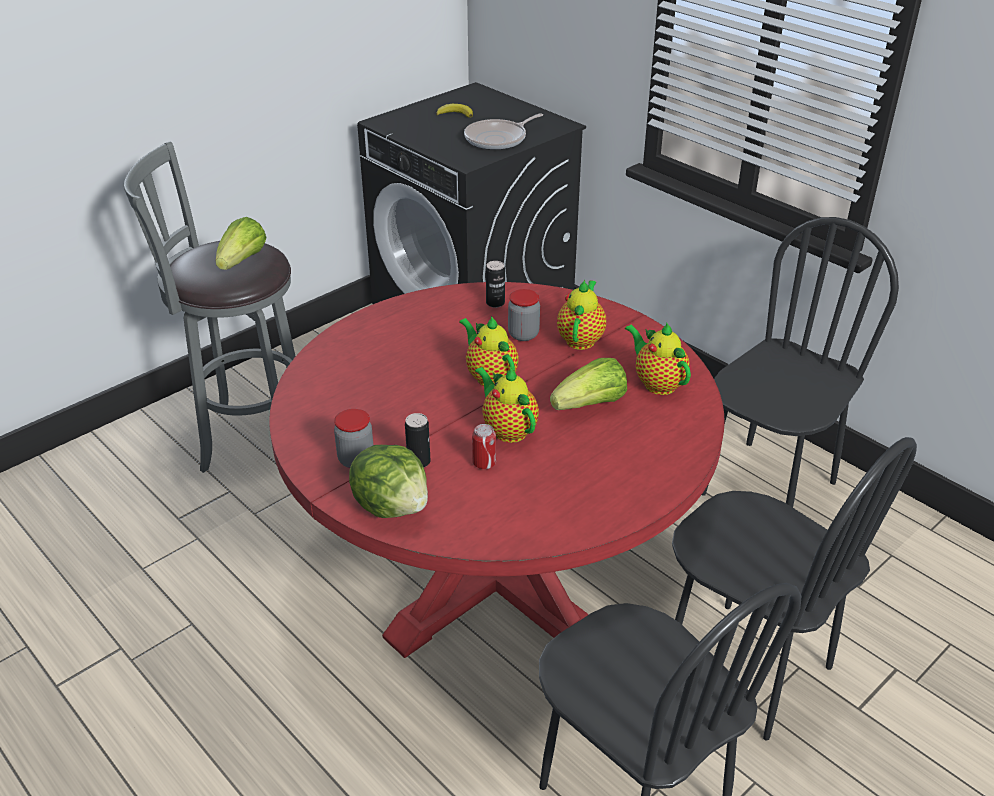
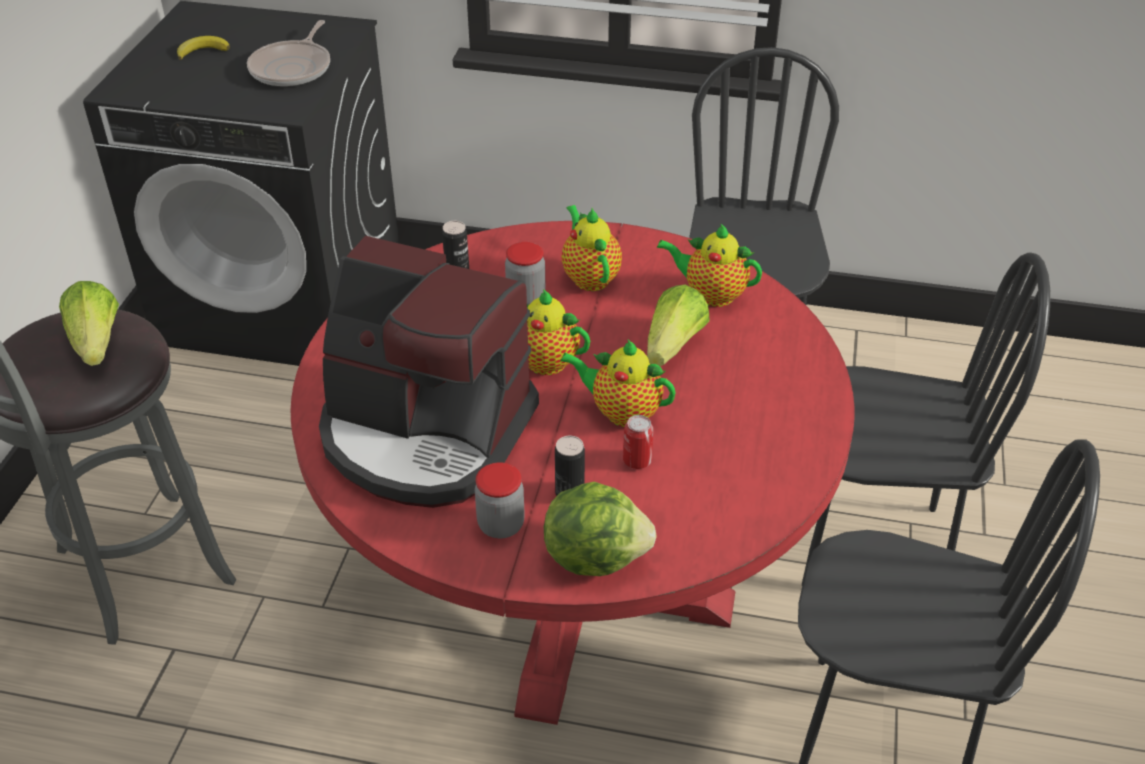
camera: 35 degrees left, 5 degrees up
none -> coffee machine [319,236,539,508]

